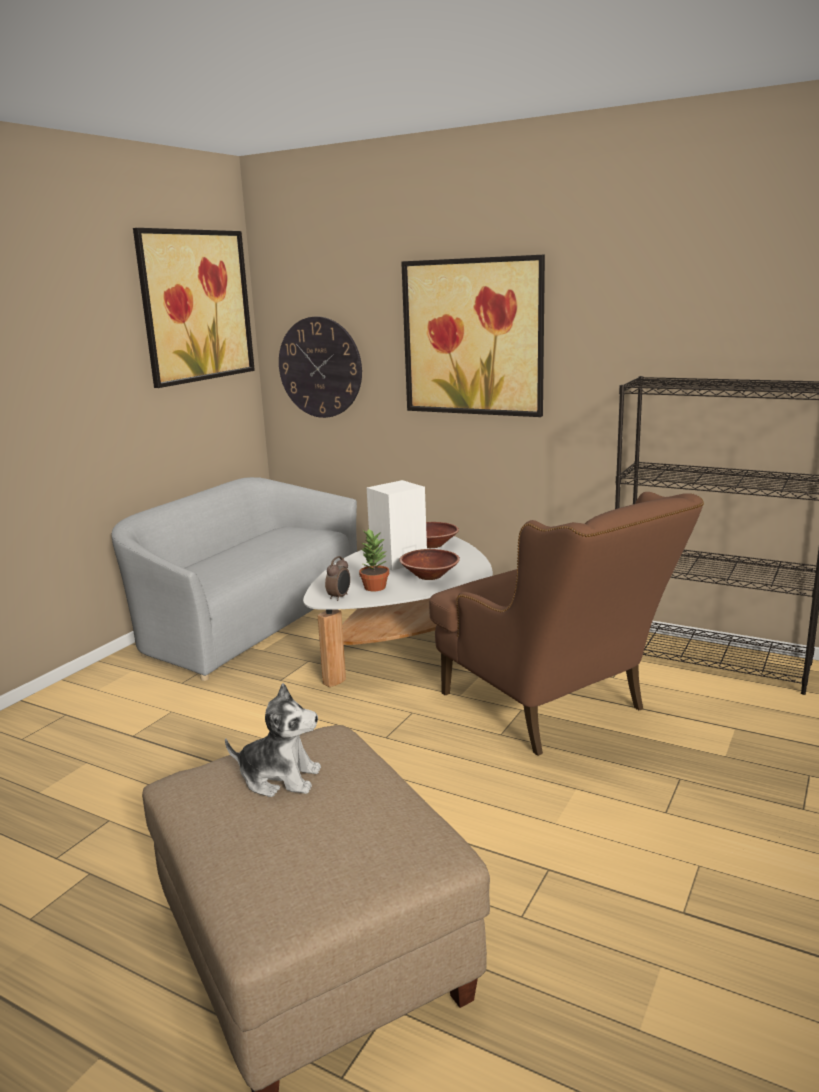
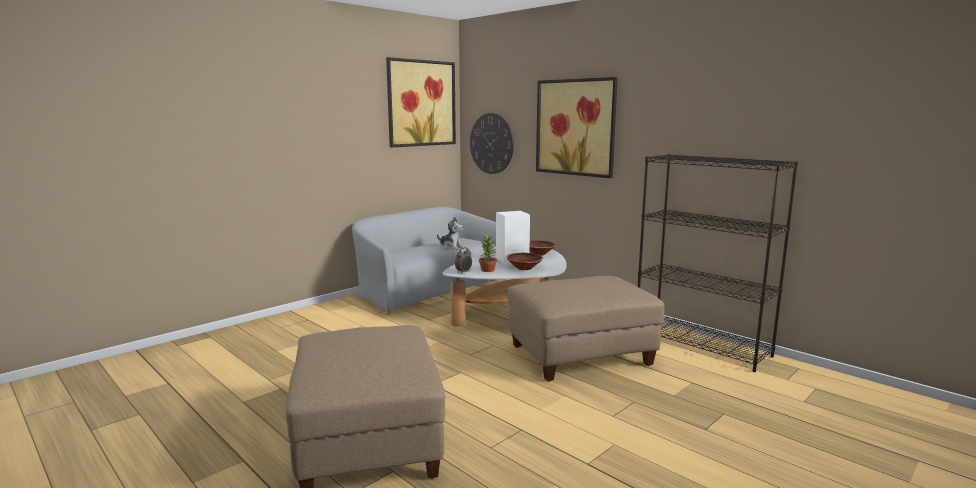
camera: 15 degrees right, 5 degrees down
plush toy [225,683,321,797] -> plush toy moved to [437,216,464,250]
brown armchair [429,492,704,756] -> beige ottoman [507,276,664,382]

